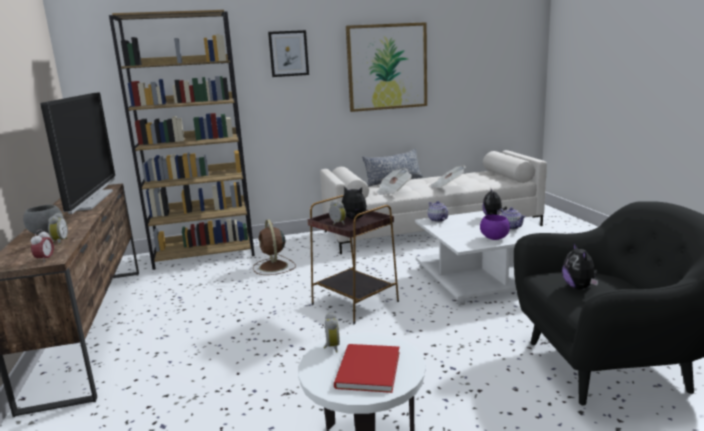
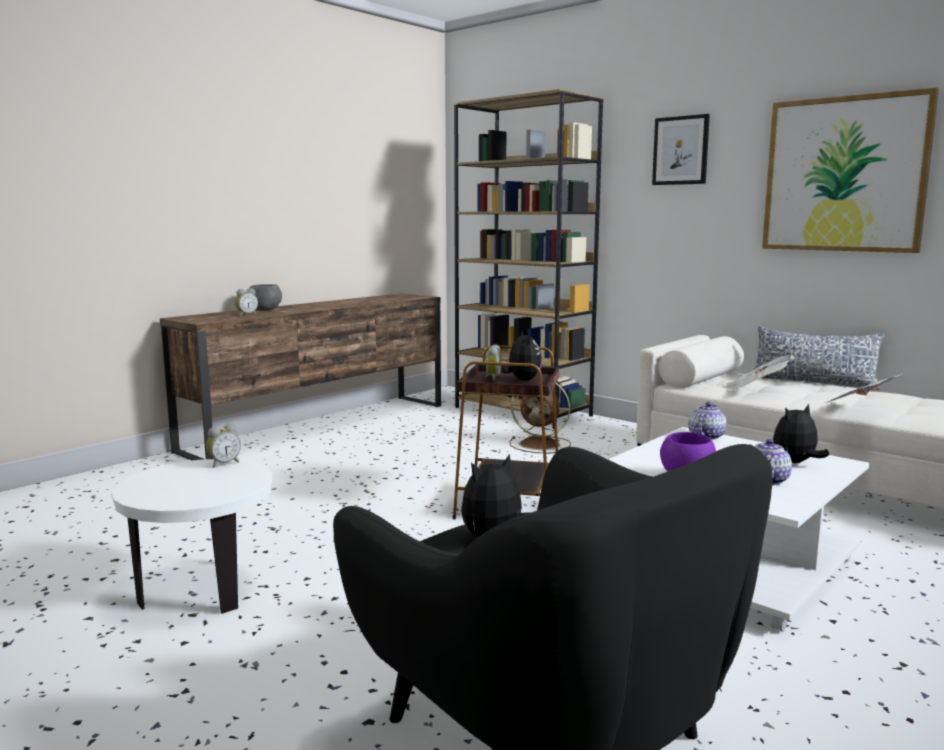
camera: 55 degrees right, 5 degrees down
alarm clock [31,229,54,263] -> none
television [41,92,115,214] -> none
brown fan [253,219,296,275] -> brown fan turned 105 degrees counterclockwise [510,383,571,454]
red book [334,344,400,393] -> none

